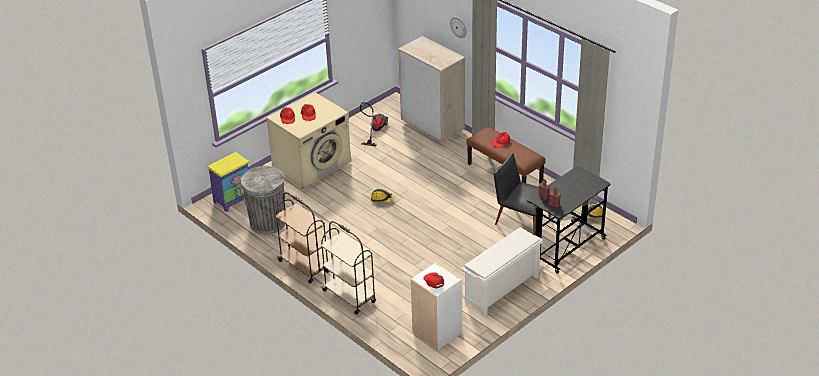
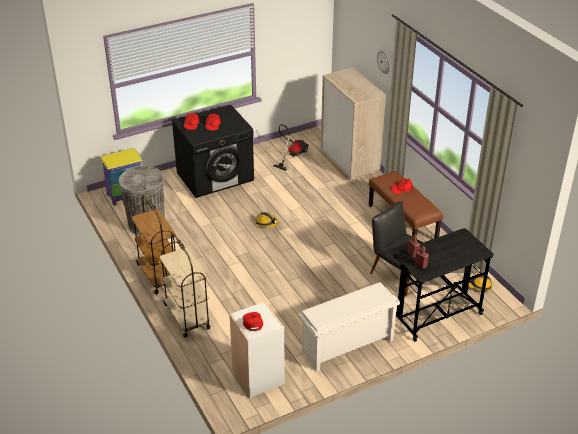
camera: 15 degrees right, 0 degrees up
beige washing machine [266,92,351,189] -> black washing machine [172,104,254,198]

